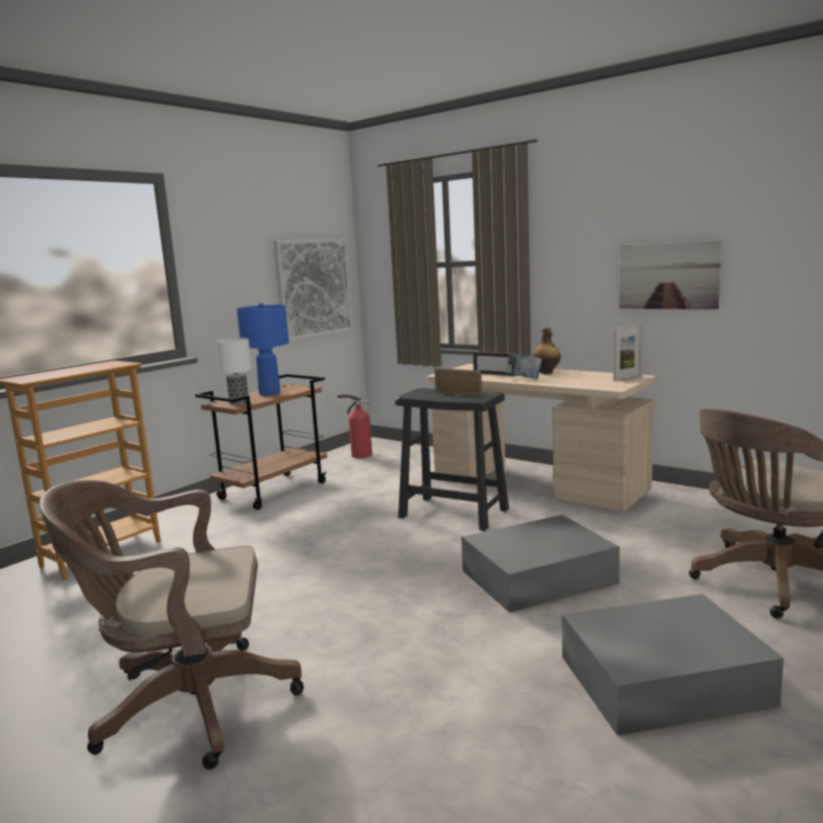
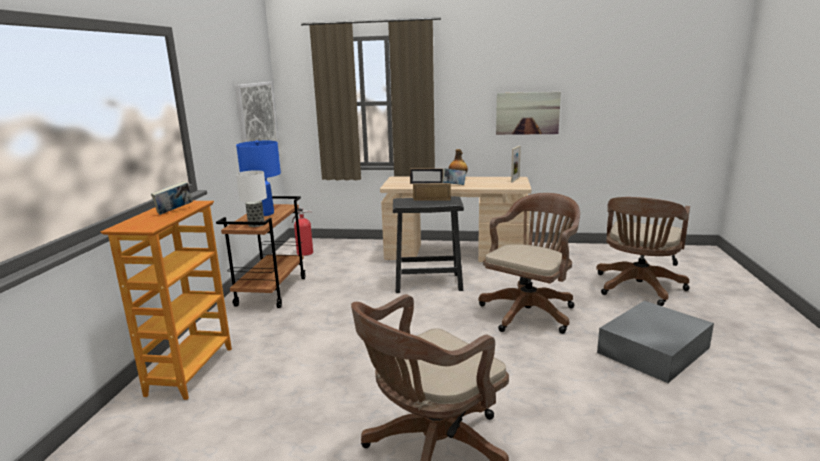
camera: 30 degrees left, 5 degrees up
grey storage box [461,515,620,613] -> brown office chair [479,193,580,334]
none -> book [151,181,193,215]

